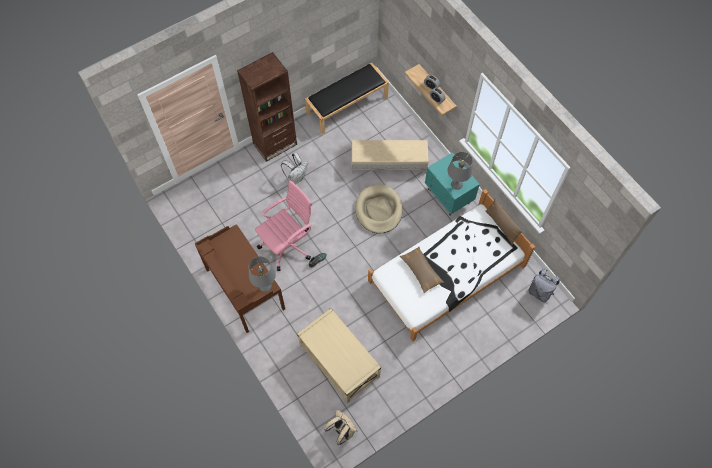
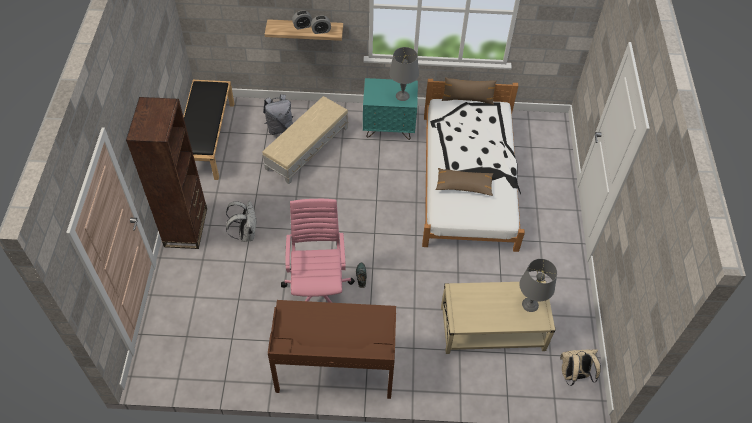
camera: 55 degrees left, 10 degrees down
grey table lamp [249,256,276,292] -> grey table lamp moved to [519,259,557,312]
beige dog bed [355,184,403,233] -> none
grey backpack [528,269,560,302] -> grey backpack moved to [263,94,293,135]

